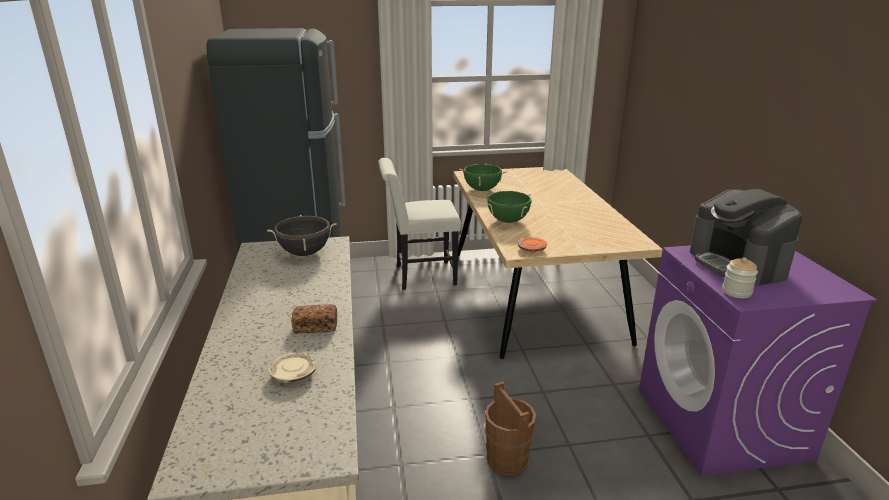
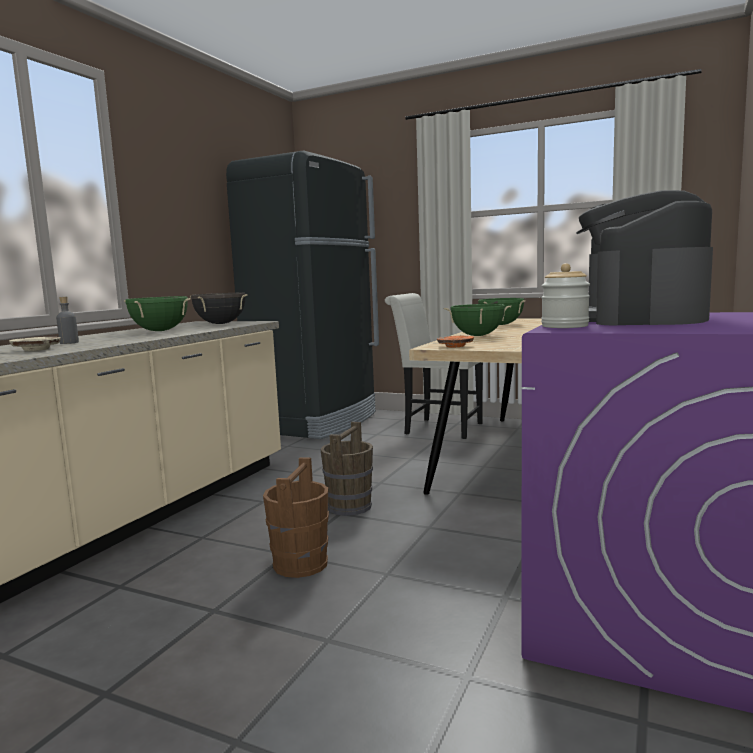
camera: 35 degrees right, 15 degrees down
bread [291,304,337,334] -> none
none -> grey bottle [56,297,79,344]
none -> green cooking pot [124,296,191,331]
none -> brown bucket [320,421,373,516]

